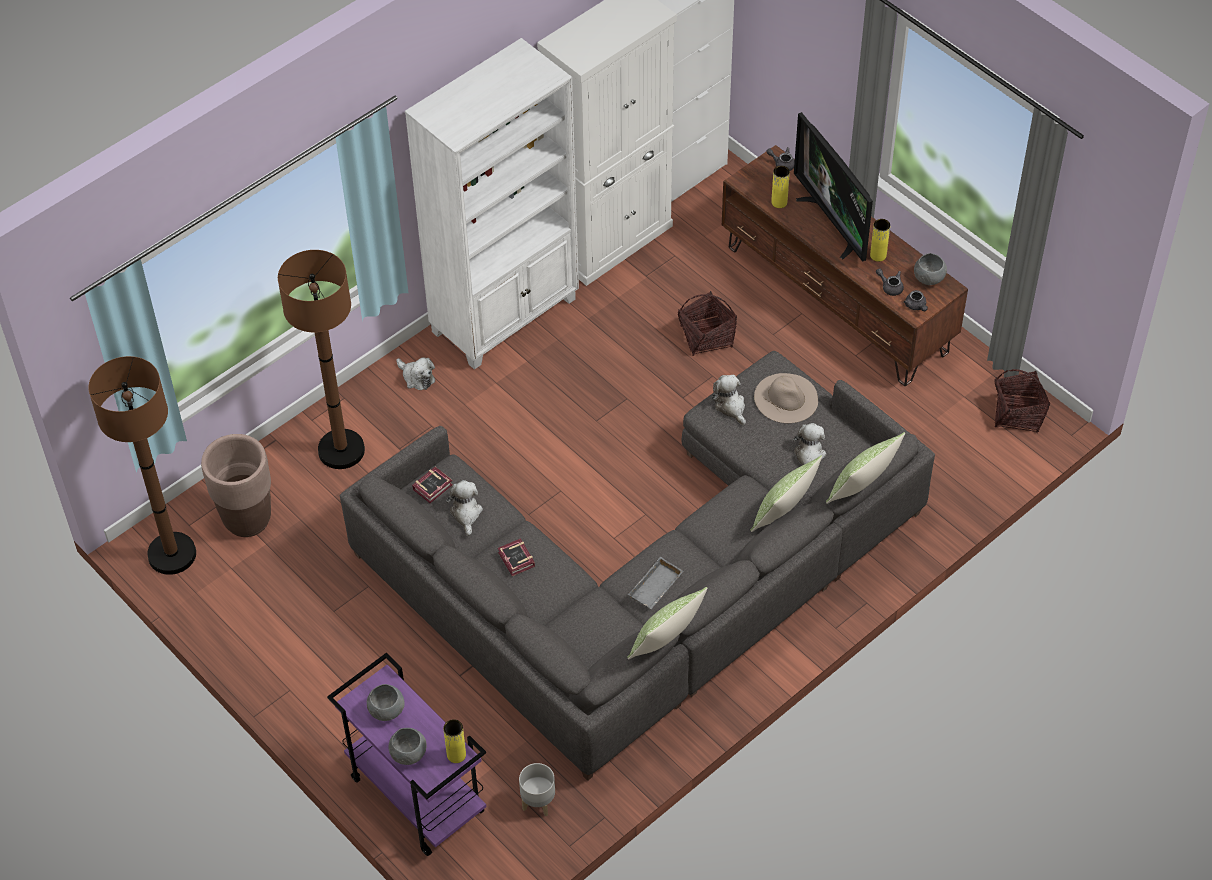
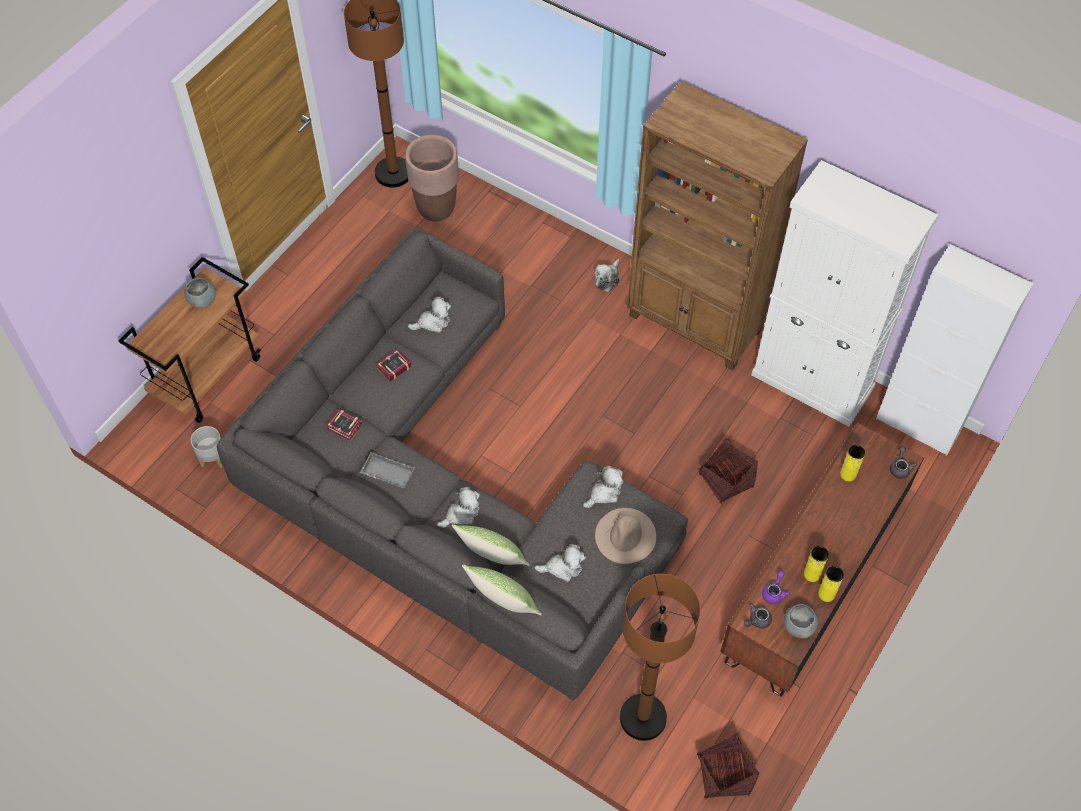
camera: 75 degrees right, 5 degrees up
brown floor lamp [278,250,365,469] -> brown floor lamp moved to [620,574,700,741]
purple cart [327,653,486,856] -> brown cart [118,257,261,423]
grey bowl [388,728,427,765] -> none
white bookcase [405,38,579,370] -> brown bookcase [627,81,808,370]
book [412,467,453,503] -> book moved to [326,409,363,441]
yellow vase [443,719,466,763] -> yellow vase moved to [818,566,844,602]
pillow [627,587,707,659] -> none
television [794,112,873,262] -> none
grey teapot [876,268,904,296] -> purple teapot [762,571,790,604]
none -> plush toy [437,487,480,528]

